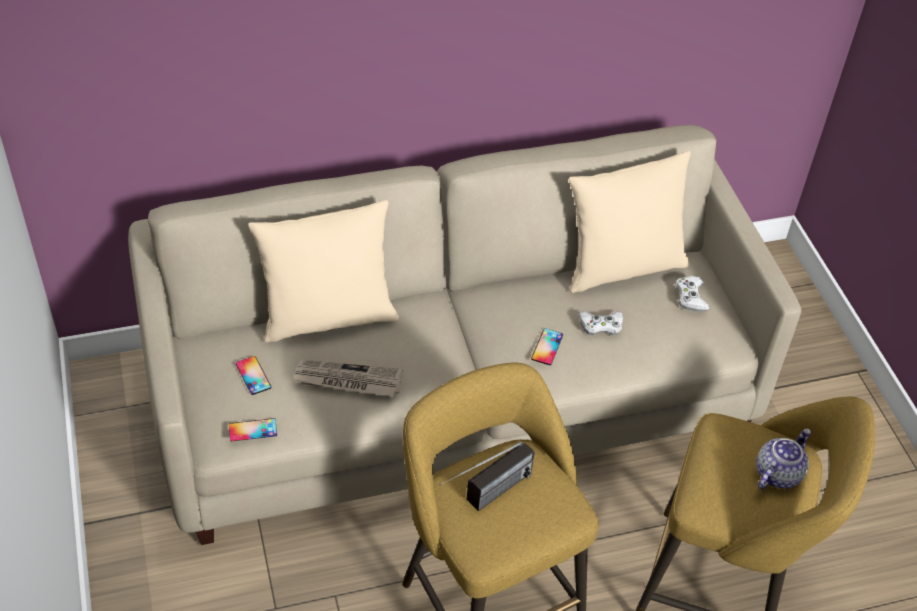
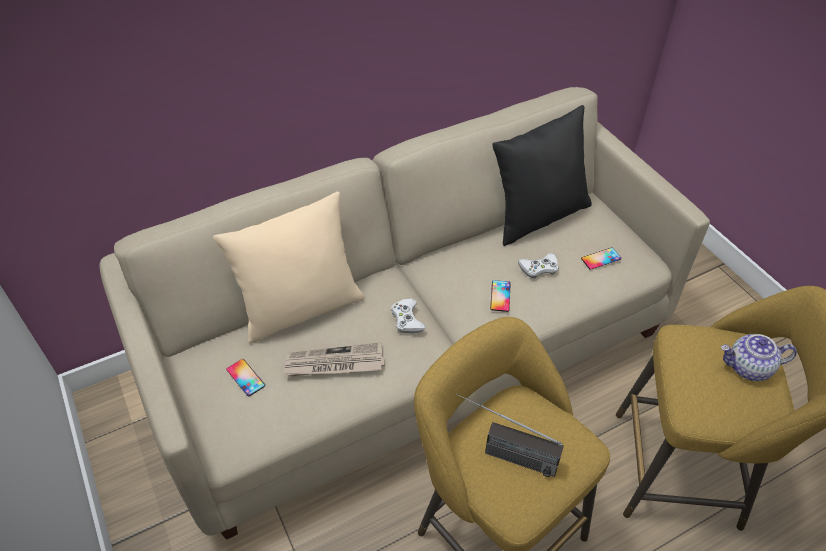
camera: 10 degrees left, 0 degrees up
phone [229,418,277,441] -> phone moved to [581,248,621,270]
radio [439,441,535,511] -> radio turned 75 degrees clockwise [456,393,564,477]
beige pillow [569,151,691,293] -> black pillow [492,105,592,246]
white game controller [675,276,709,312] -> white game controller moved to [391,299,426,333]
teapot [756,429,811,490] -> teapot turned 120 degrees counterclockwise [721,334,797,381]

